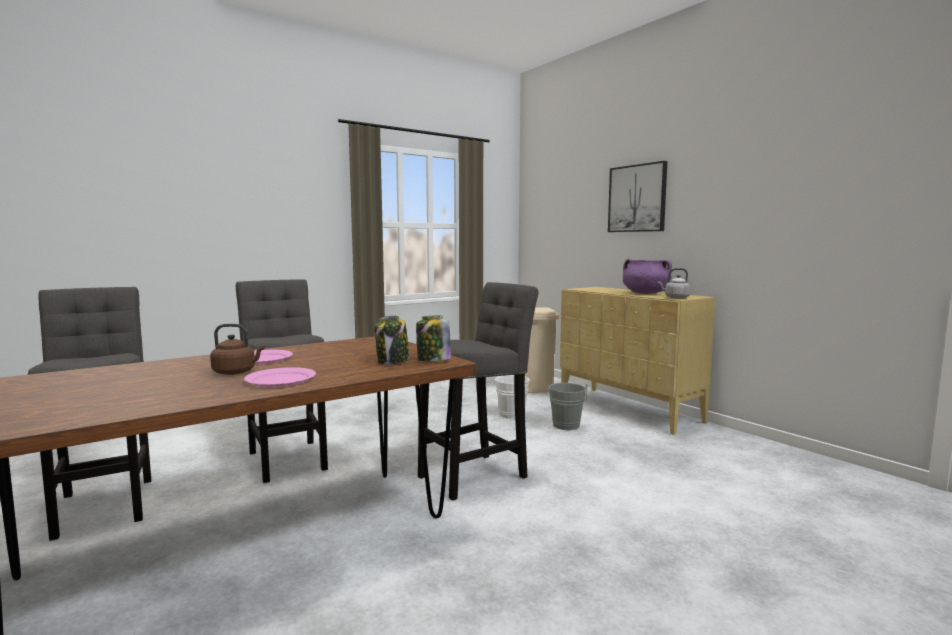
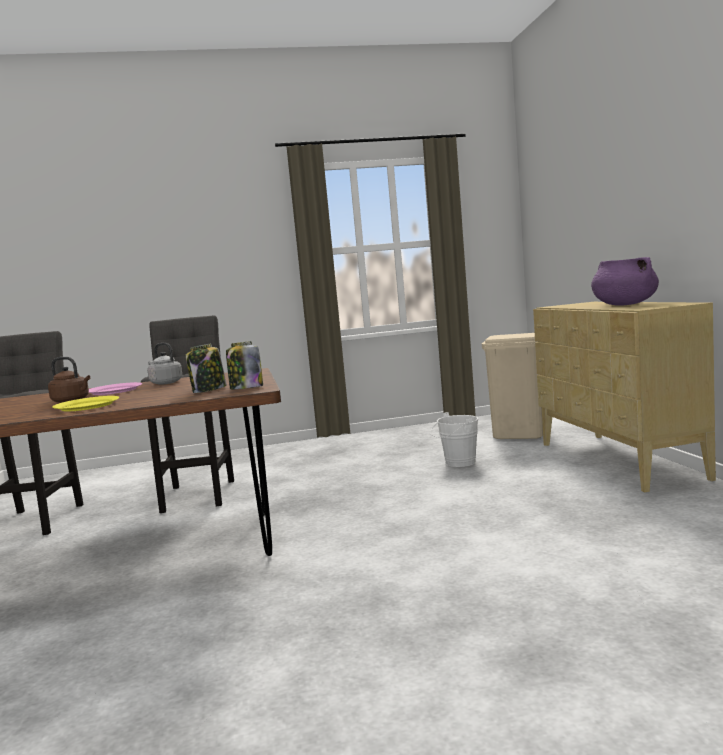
camera: 25 degrees right, 0 degrees up
pink plate [244,367,316,387] -> yellow plate [52,396,119,412]
grey stool [418,282,538,501] -> none
grey bucket [547,383,587,430] -> none
picture [608,161,667,232] -> none
grey kettle [658,268,691,299] -> grey kettle moved to [147,343,182,385]

